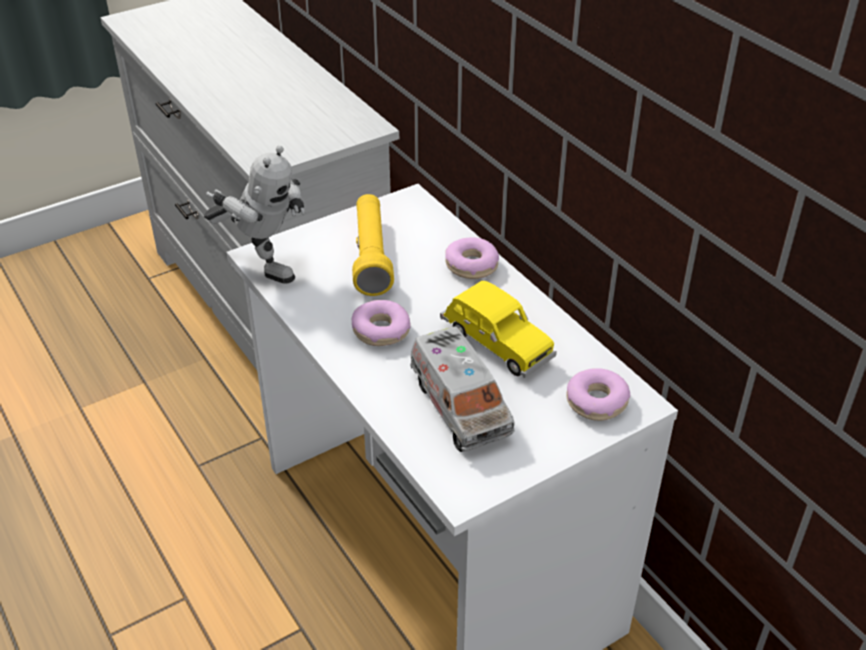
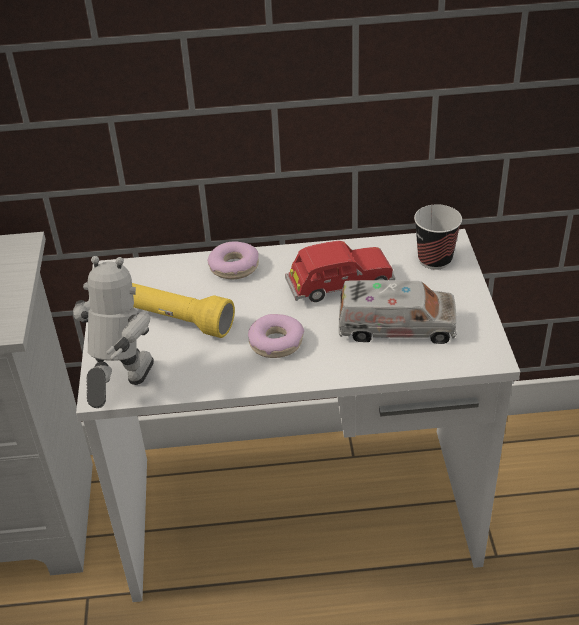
camera: 60 degrees left, 0 degrees up
toy robot [204,146,305,284] -> toy robot turned 45 degrees counterclockwise [73,256,154,408]
yellow toy car [440,281,557,378] -> red toy car [285,241,395,302]
donut [566,368,630,421] -> cup [414,204,462,270]

